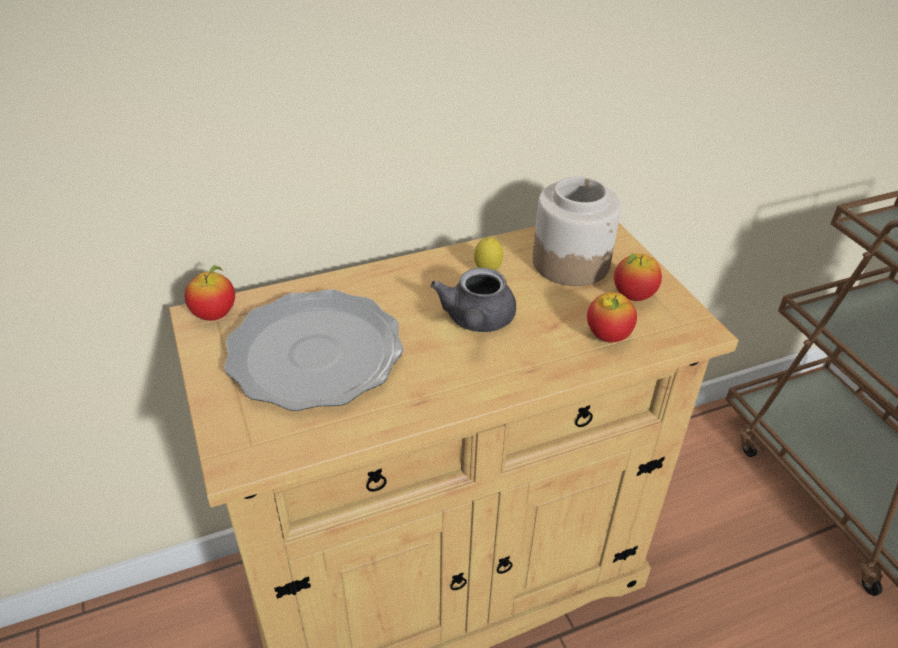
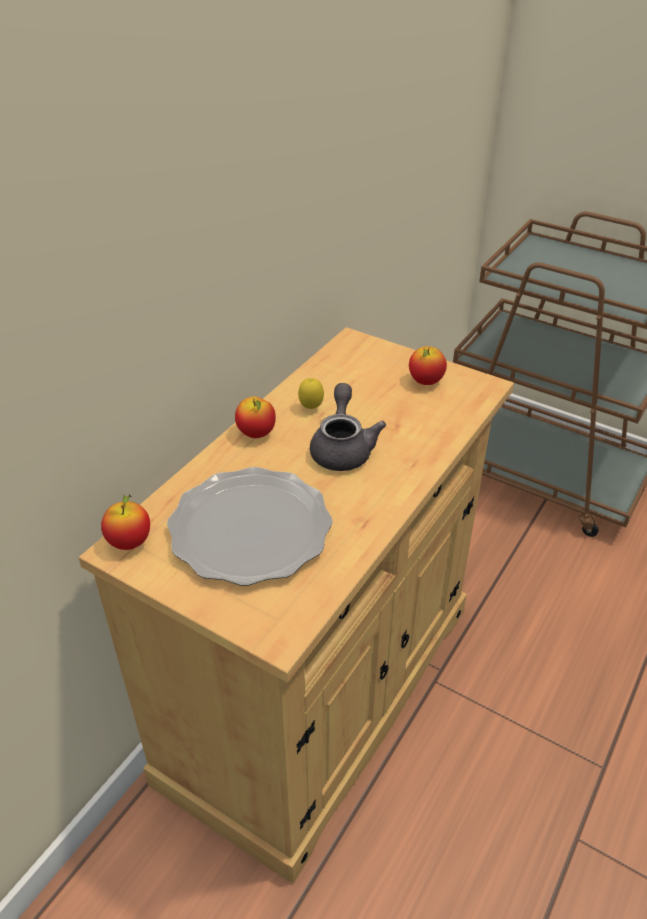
camera: 35 degrees left, 0 degrees up
grey teapot [430,268,516,332] -> grey teapot turned 150 degrees counterclockwise [310,383,386,471]
jar [533,176,621,286] -> none
apple [587,292,637,342] -> apple moved to [235,396,276,438]

